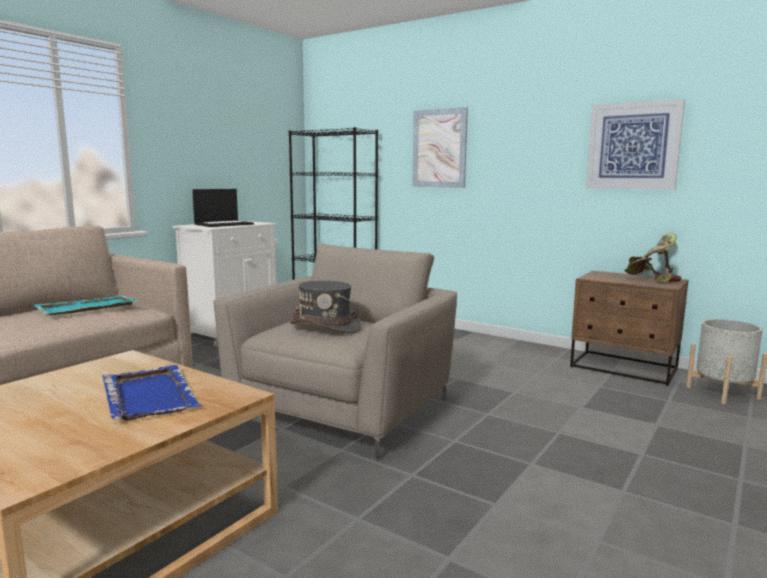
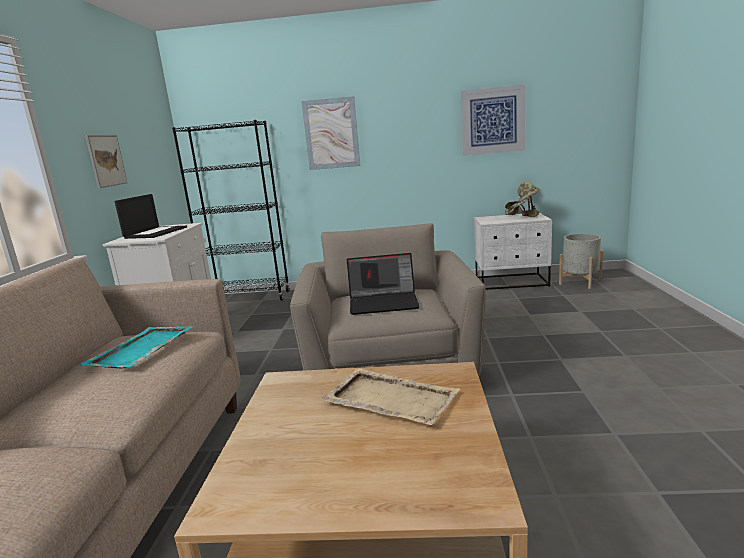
camera: 30 degrees left, 5 degrees up
blue tray [102,365,202,421] -> beige tray [321,368,460,425]
grey hat [290,281,361,334] -> laptop [347,253,420,315]
brown nightstand [570,271,688,386] -> white nightstand [474,213,552,290]
none -> picture [85,135,128,188]

